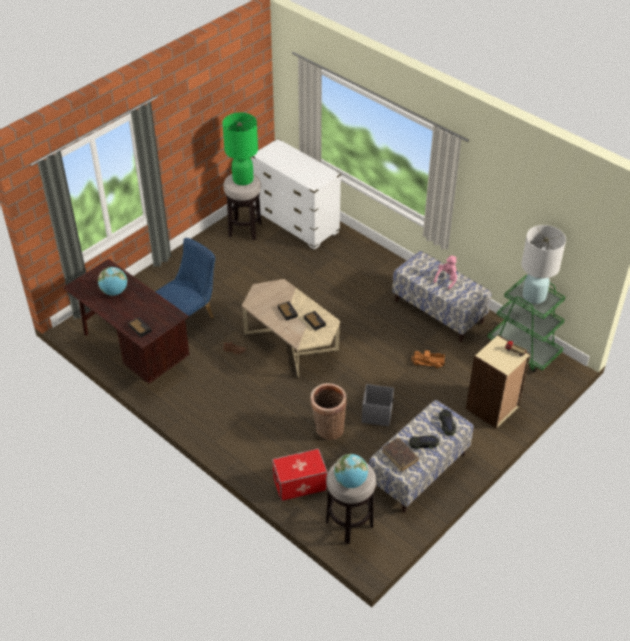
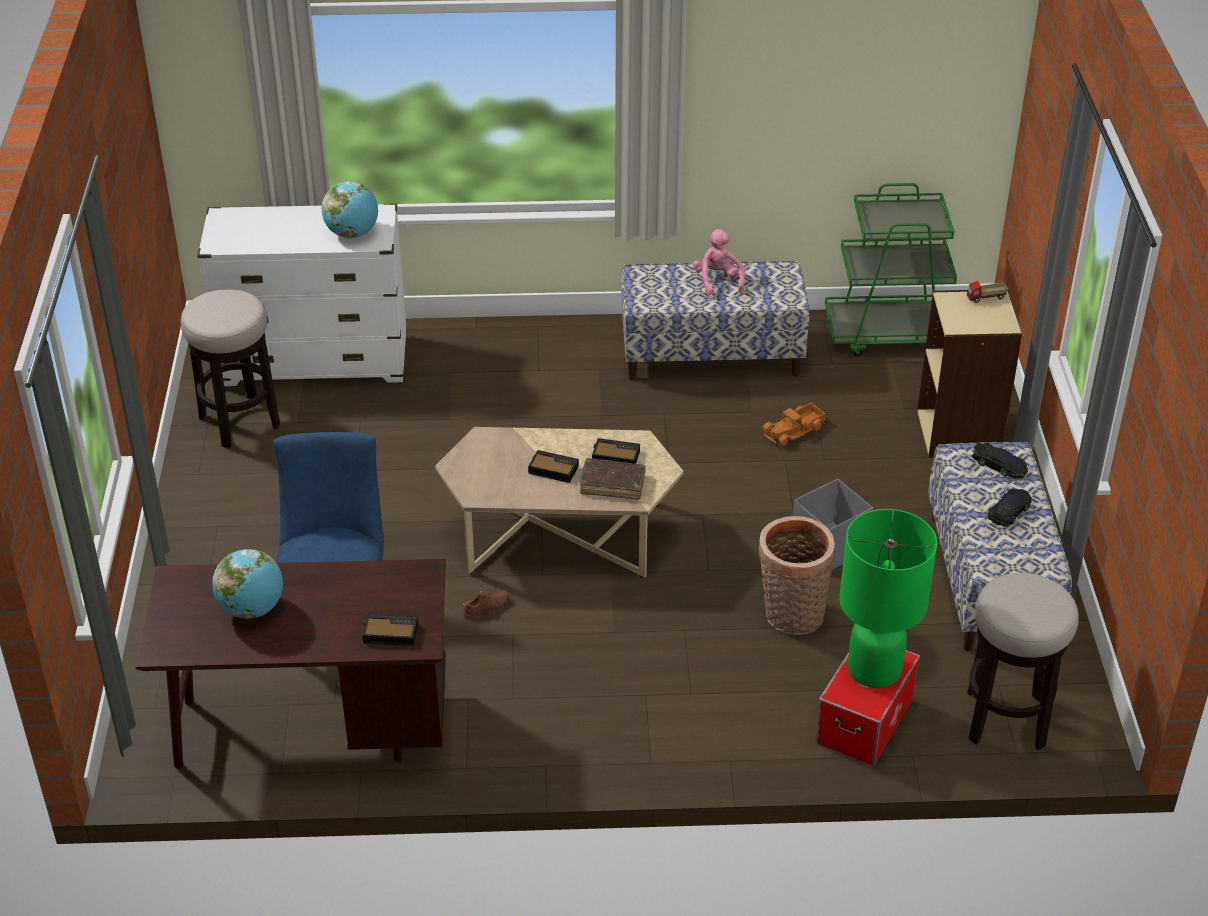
camera: 45 degrees left, 5 degrees down
green table lamp [222,112,258,185] -> green table lamp moved to [839,509,937,688]
globe [334,454,368,488] -> globe moved to [321,181,378,238]
brown book [382,438,419,472] -> brown book moved to [580,458,646,500]
white table lamp [521,225,566,304] -> none

